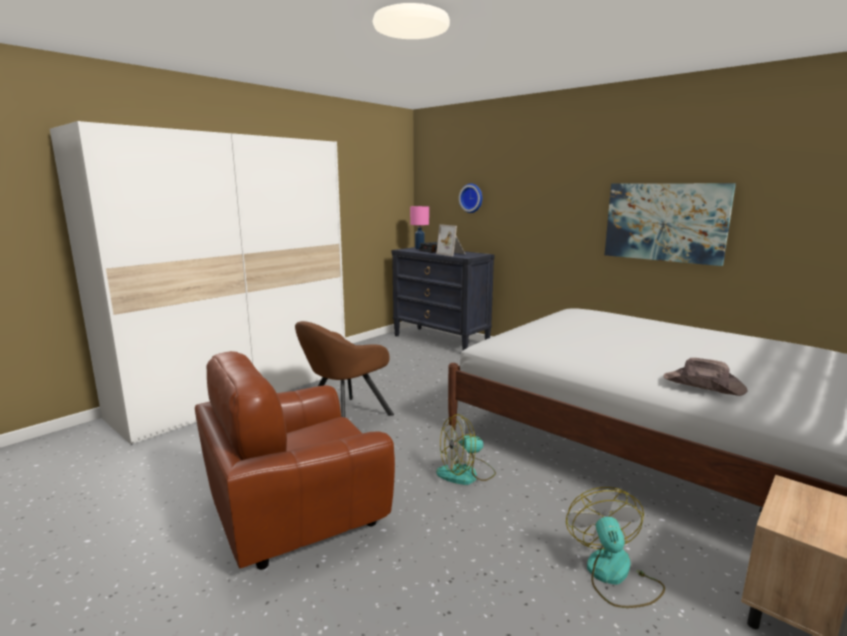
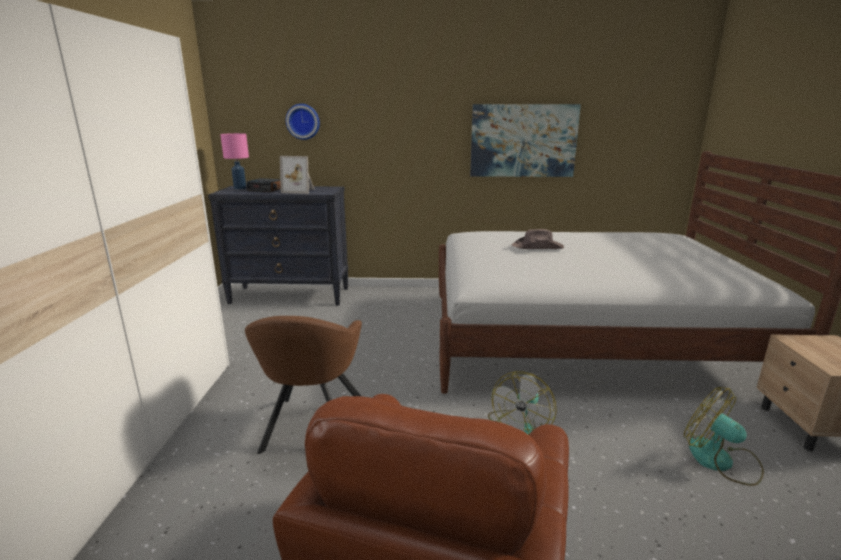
camera: 40 degrees left, 5 degrees up
brown hat [663,358,747,396] -> brown hat moved to [512,229,564,249]

